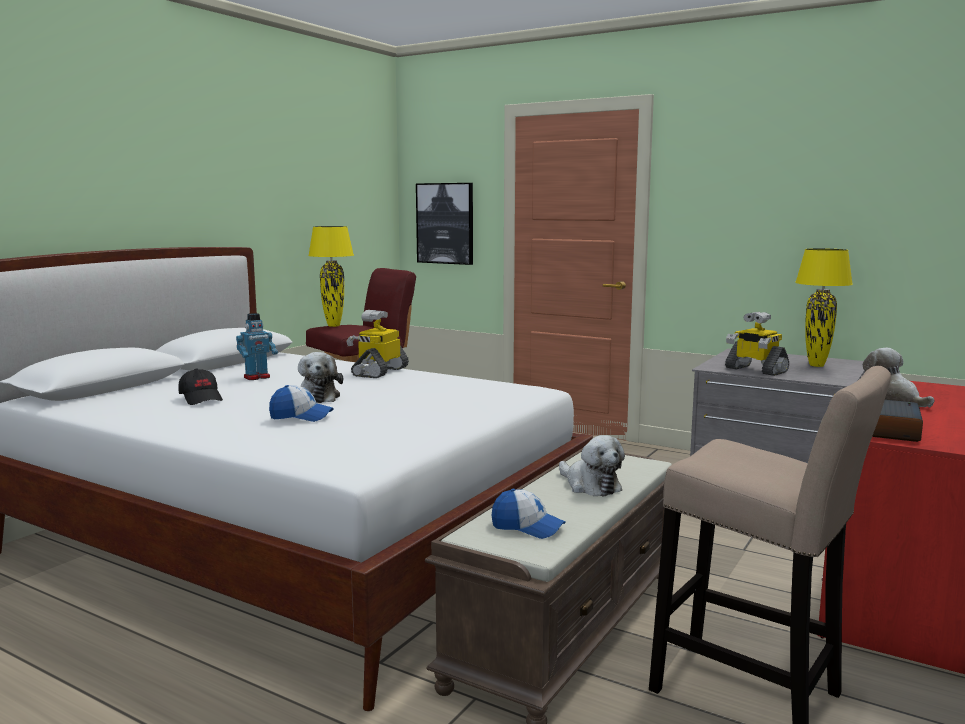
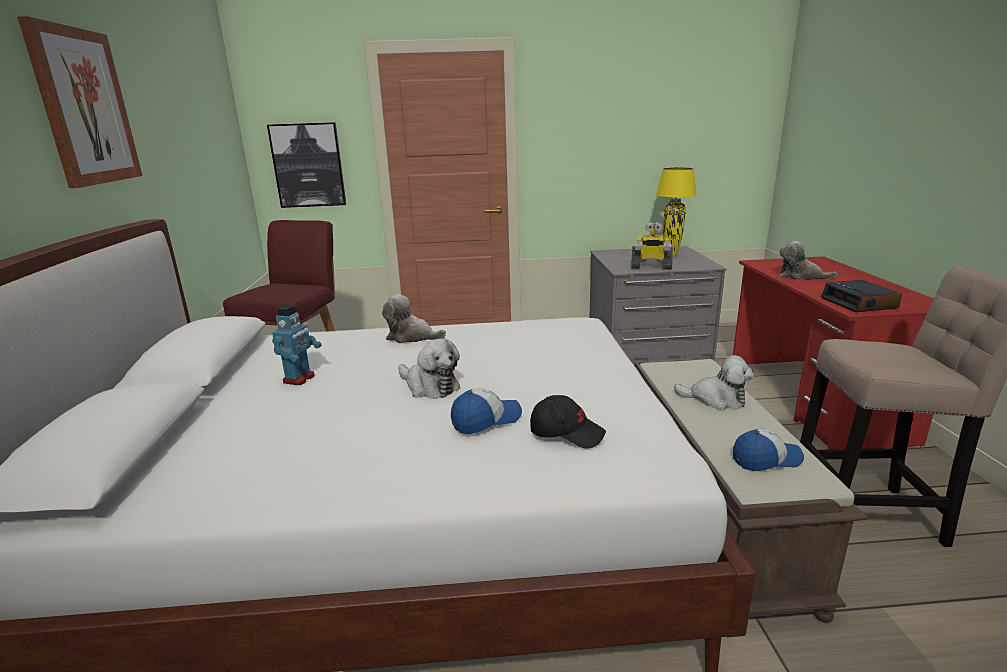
camera: 35 degrees left, 10 degrees up
black cap [178,368,223,405] -> black cap moved to [530,395,606,449]
yellow table lamp [308,226,354,327] -> none
toy robot [346,310,409,378] -> plush toy [382,294,446,343]
none -> picture [17,16,142,188]

